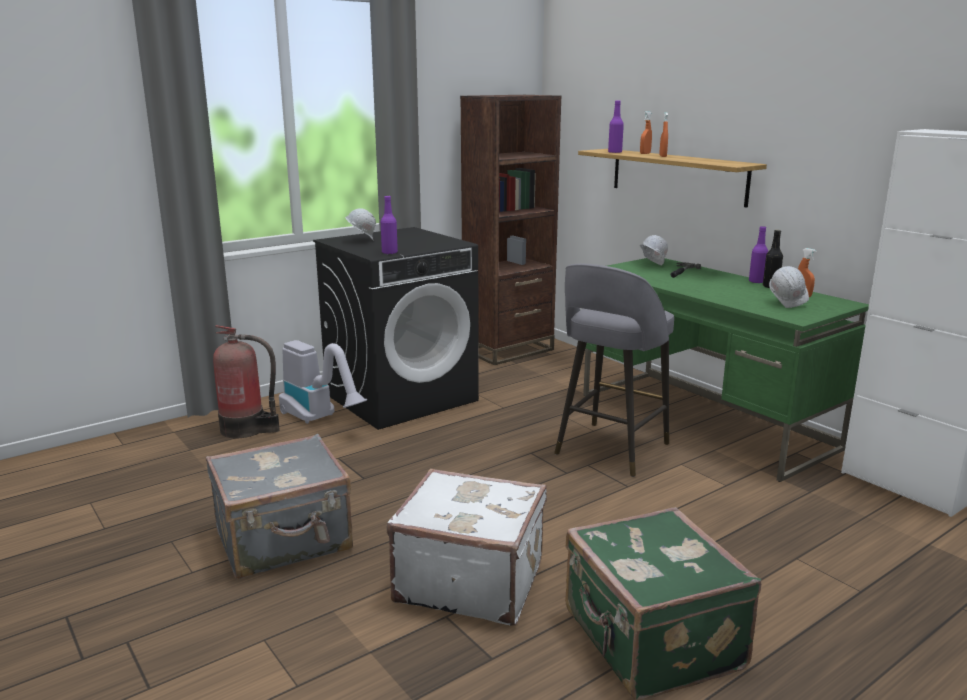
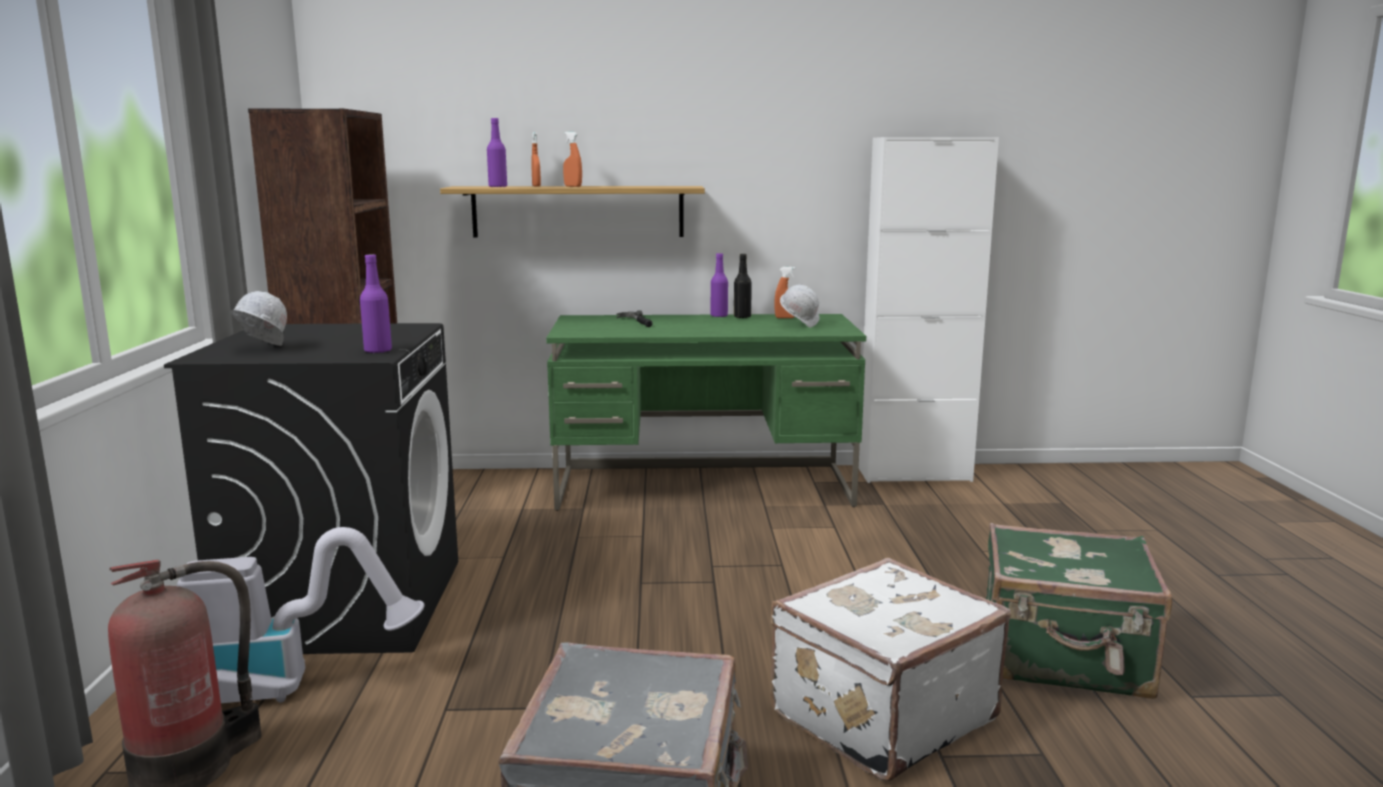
camera: 55 degrees left, 5 degrees down
grey stool [554,263,674,477] -> none
white hard hat [640,235,668,266] -> none

